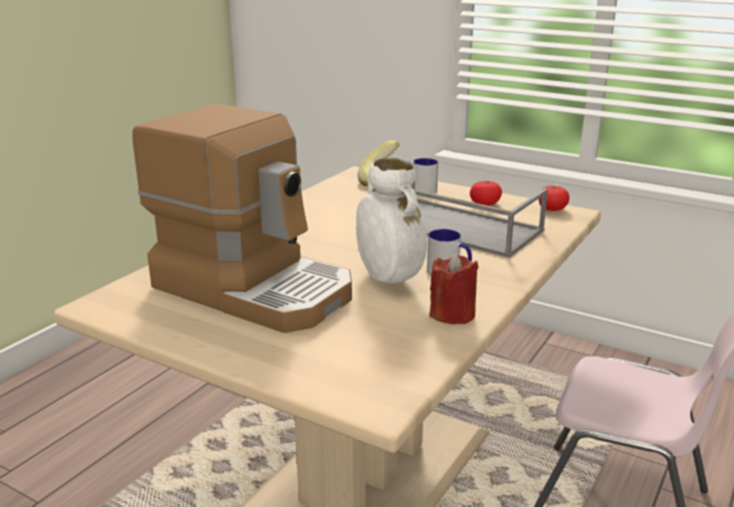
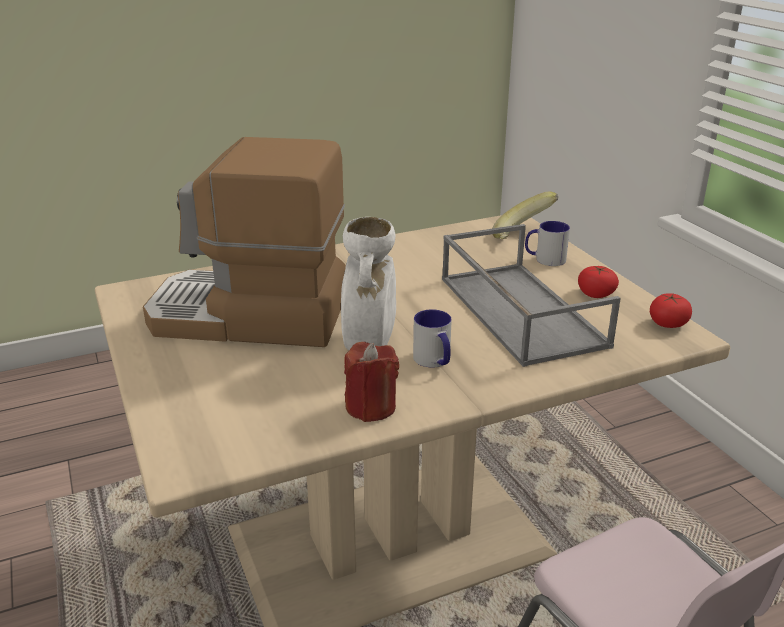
camera: 35 degrees right, 5 degrees up
coffee machine [132,104,352,333] -> coffee machine turned 120 degrees clockwise [143,137,346,347]

